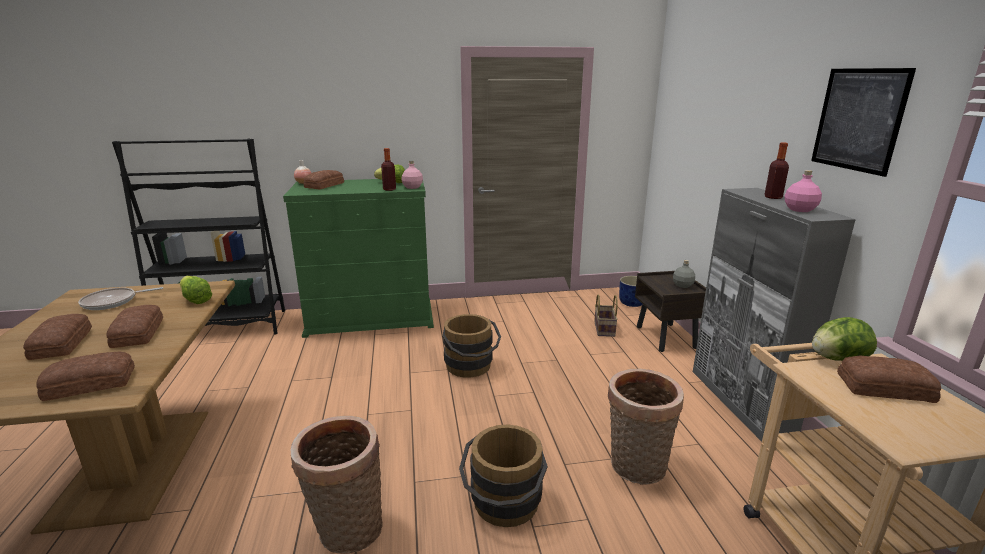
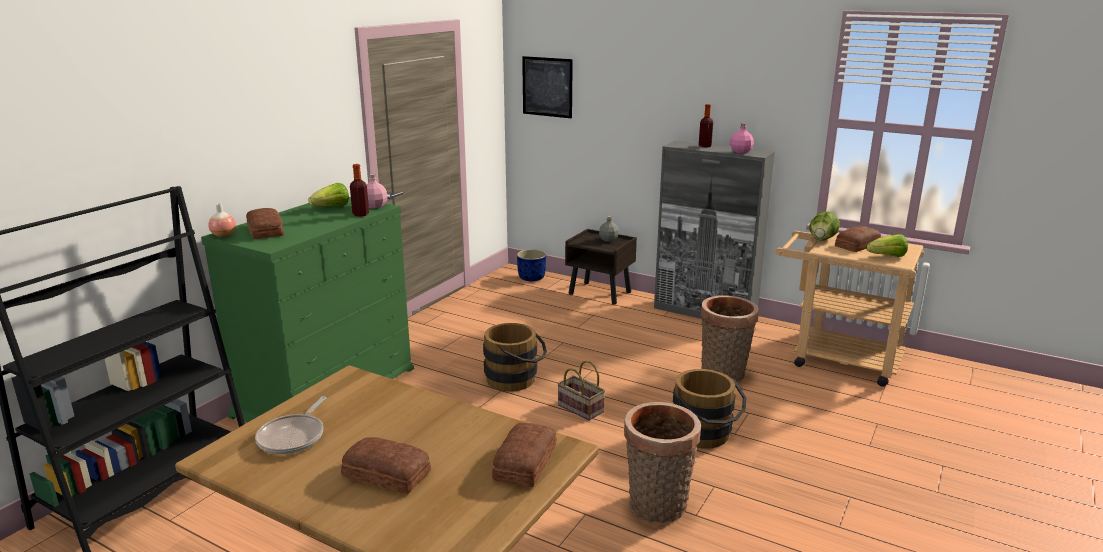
camera: 50 degrees left, 0 degrees up
bread [106,305,163,348] -> none
lettuce [180,276,212,304] -> lettuce moved to [867,234,908,257]
basket [594,294,618,337] -> basket moved to [557,361,605,421]
picture [811,68,916,177] -> picture moved to [522,56,573,118]

